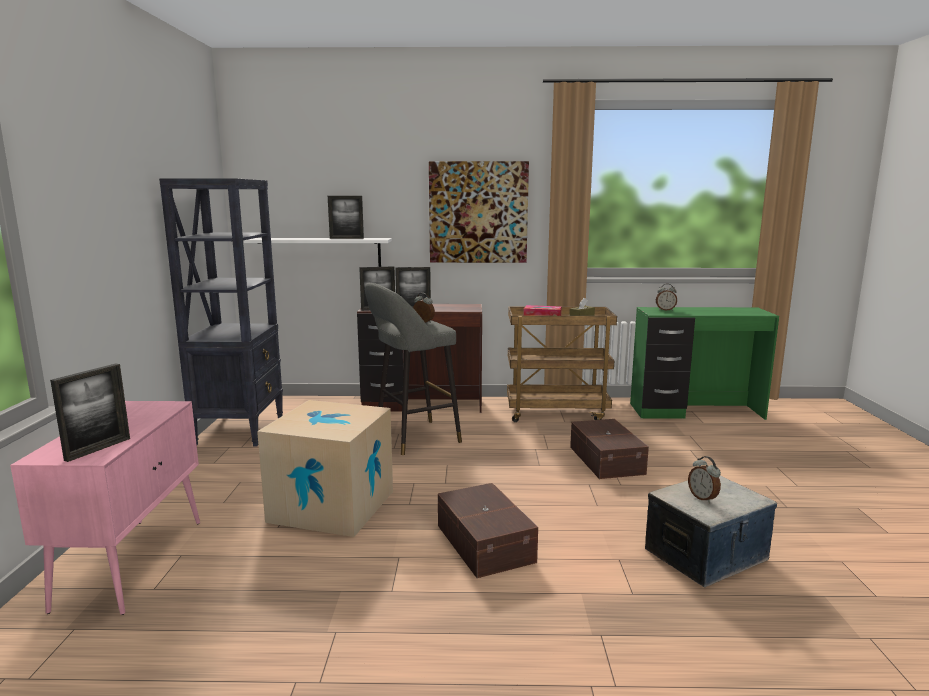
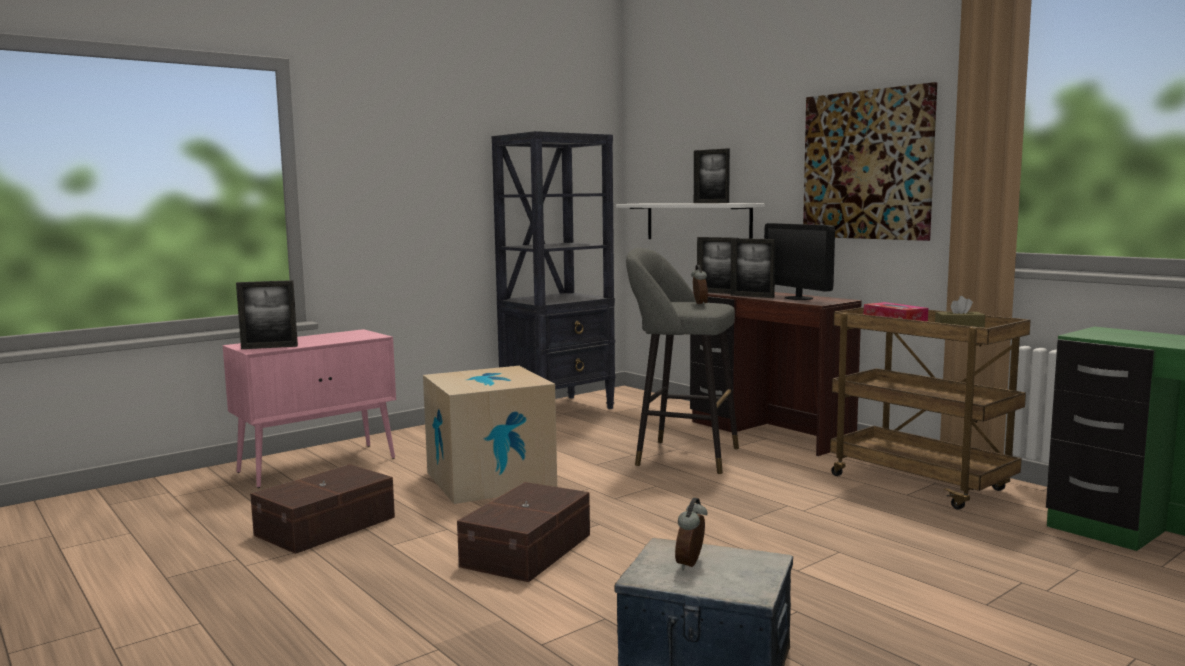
camera: 50 degrees right, 5 degrees down
brown storage box [570,419,649,479] -> brown storage box moved to [250,464,395,554]
alarm clock [656,284,677,311] -> none
none -> monitor [764,223,835,300]

